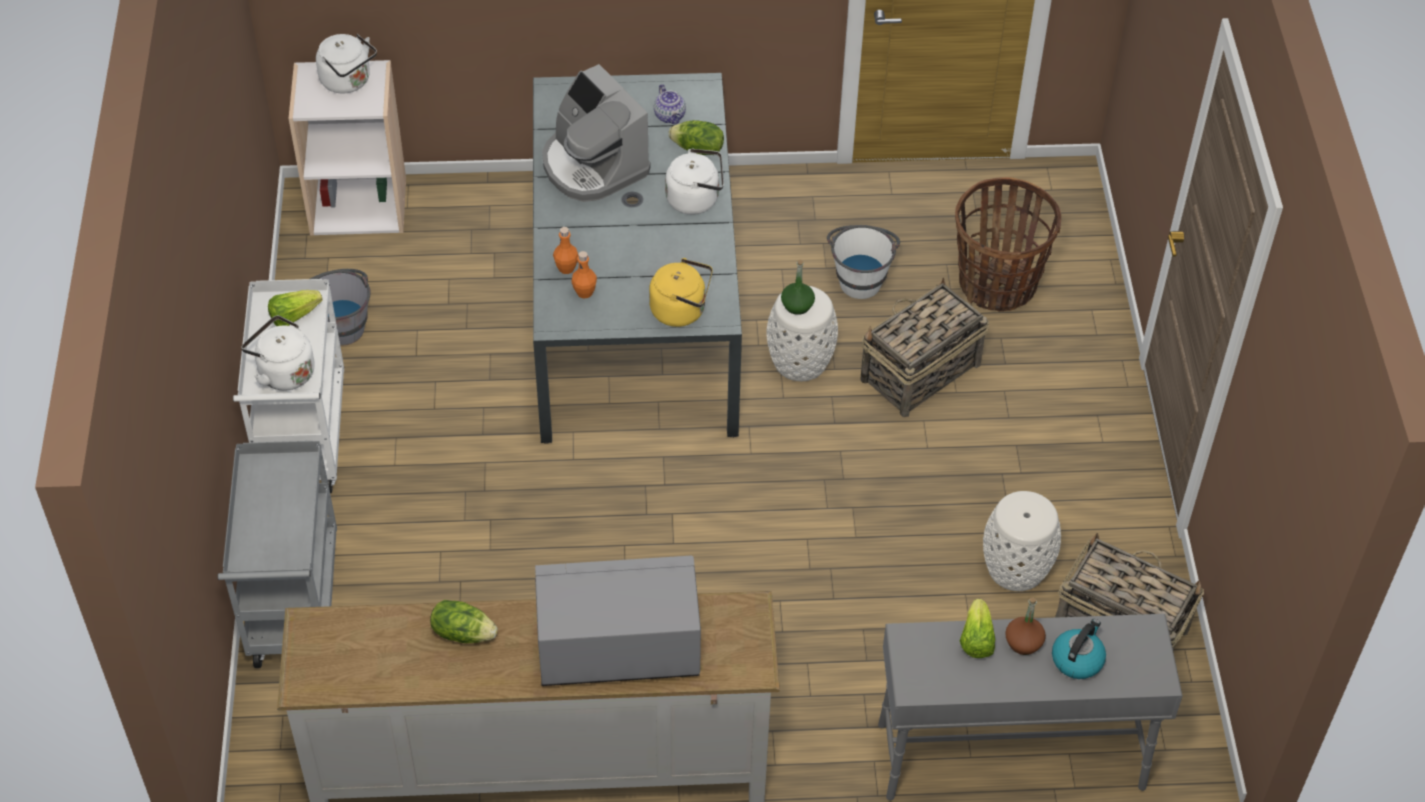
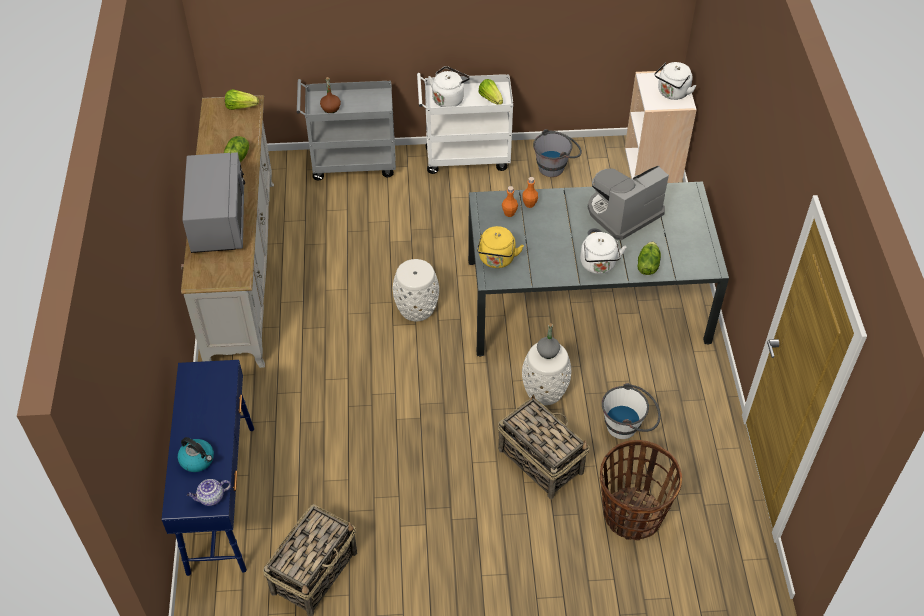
camera: 90 degrees right, 0 degrees up
teapot [654,84,686,124] -> teapot moved to [187,479,231,506]
green bottle [781,259,815,315] -> grey bottle [537,323,560,359]
grey console table [878,614,1183,801] -> blue console table [162,360,254,576]
lettuce [960,599,995,658] -> lettuce moved to [225,89,259,110]
white stool [983,491,1061,591] -> white stool moved to [393,259,439,321]
brown bottle [1005,598,1046,655] -> brown bottle moved to [320,77,341,113]

